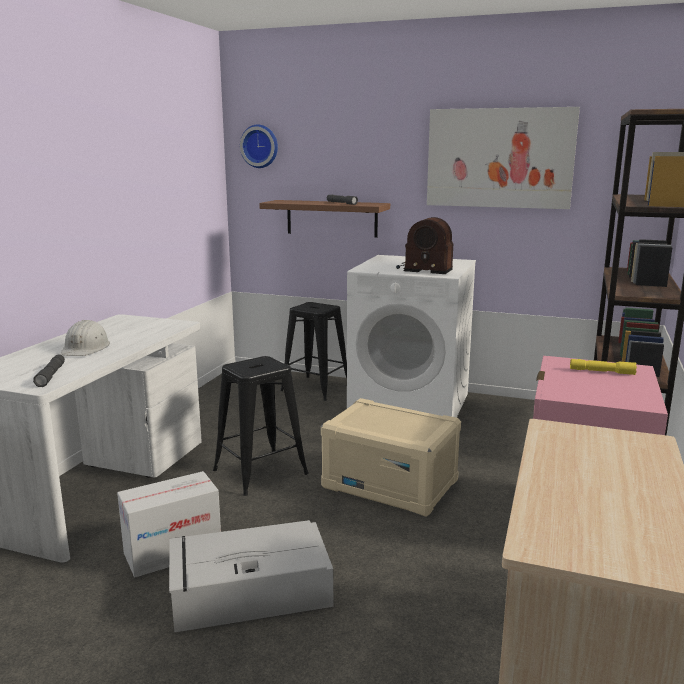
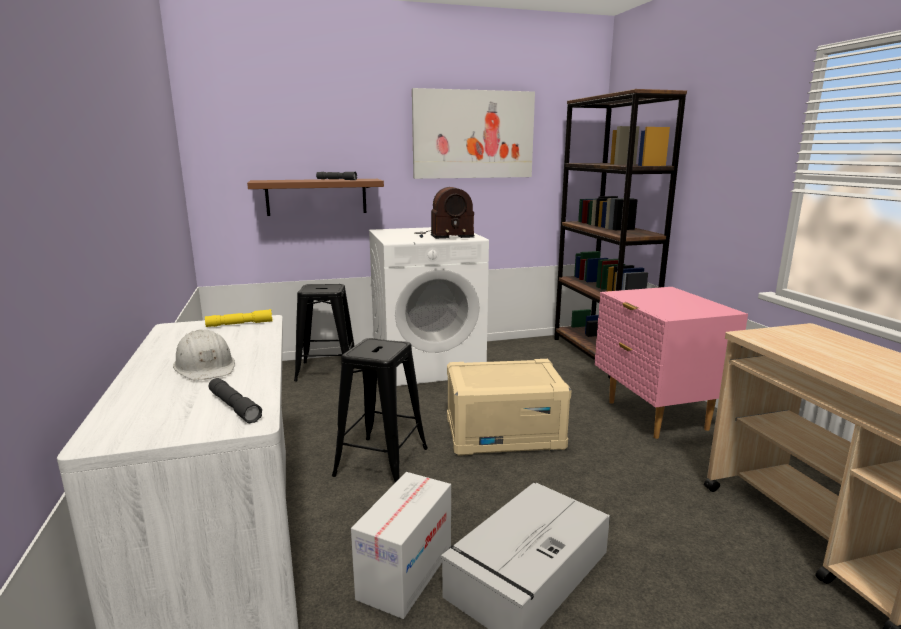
camera: 35 degrees left, 0 degrees up
wall clock [240,125,278,168] -> none
yellow flashlight [570,359,637,375] -> yellow flashlight moved to [205,309,273,327]

